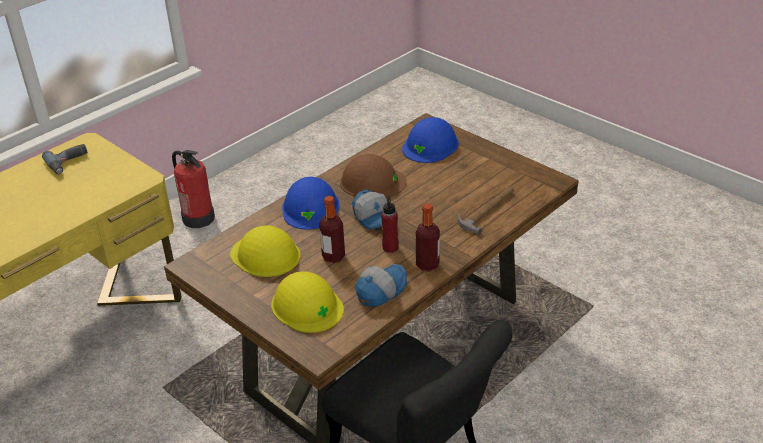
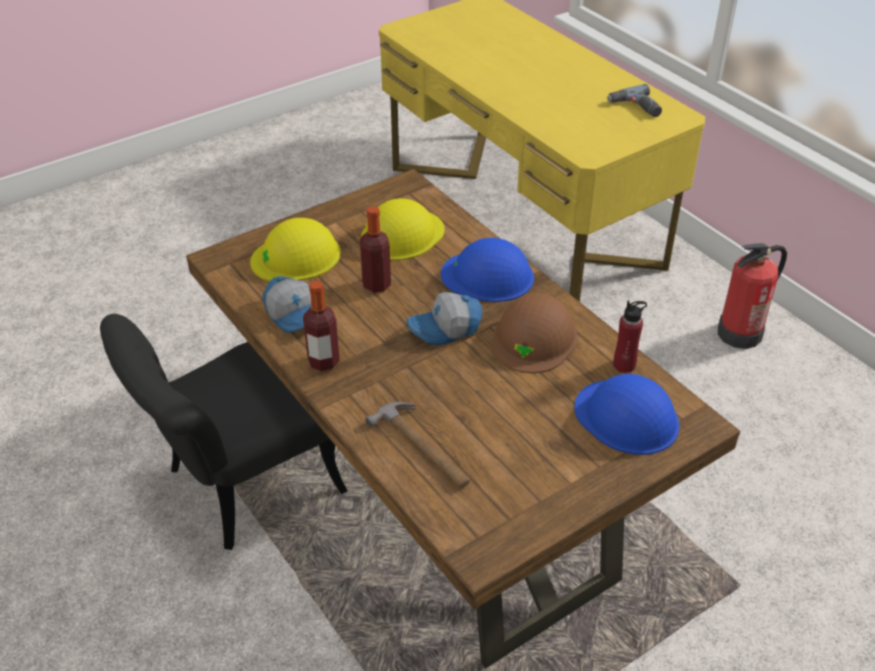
camera: 100 degrees right, 5 degrees up
red bottle [381,195,399,253] -> red bottle moved to [613,301,647,373]

